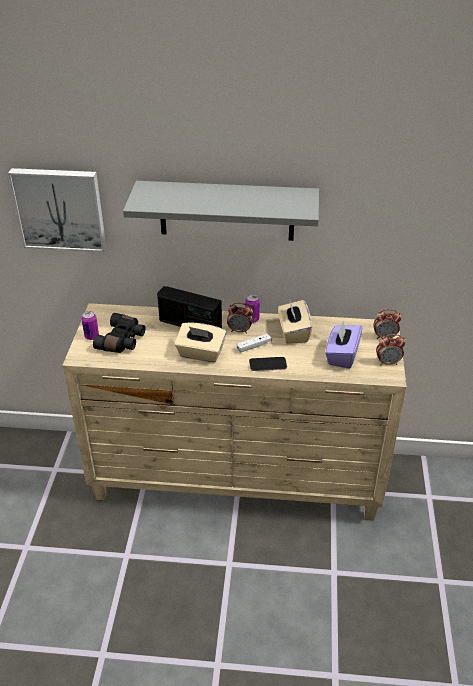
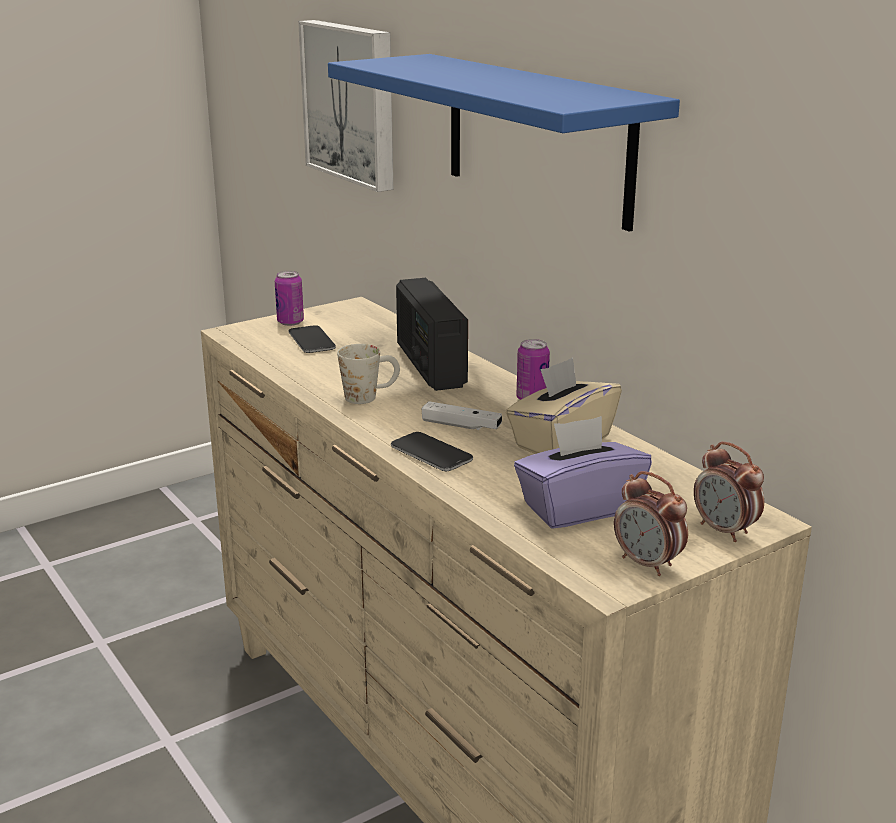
camera: 50 degrees right, 15 degrees down
black binoculars [93,313,146,353] -> phone [289,325,336,353]
grey shelf [123,181,319,241] -> blue shelf [328,54,680,232]
beige tissue box [175,322,226,363] -> white mug [337,344,400,404]
alarm clock [227,303,253,334] -> none

